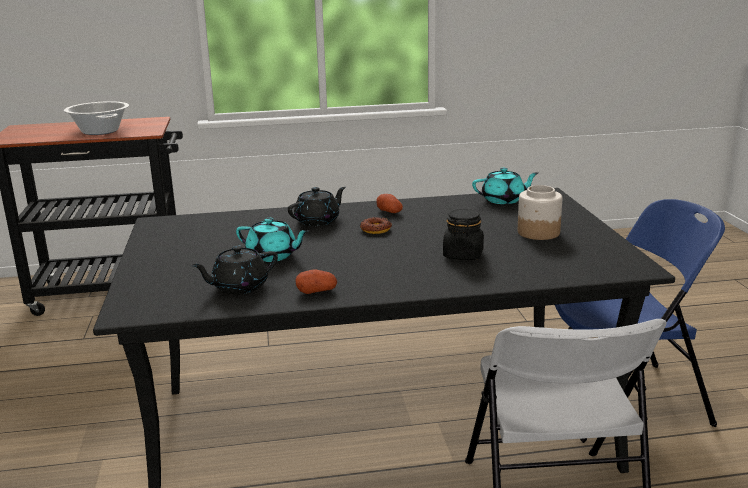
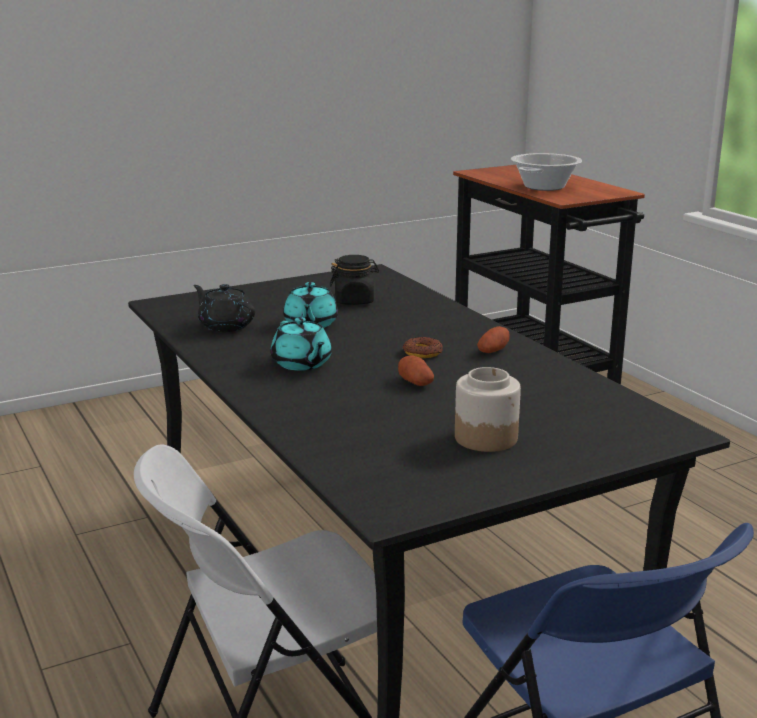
camera: 70 degrees right, 0 degrees up
black teapot [288,187,346,226] -> none
potato [295,269,337,294] -> potato moved to [398,355,434,386]
black jar [443,209,484,260] -> black jar moved to [330,255,379,305]
turquoise teapot [472,168,538,204] -> turquoise teapot moved to [270,317,332,371]

